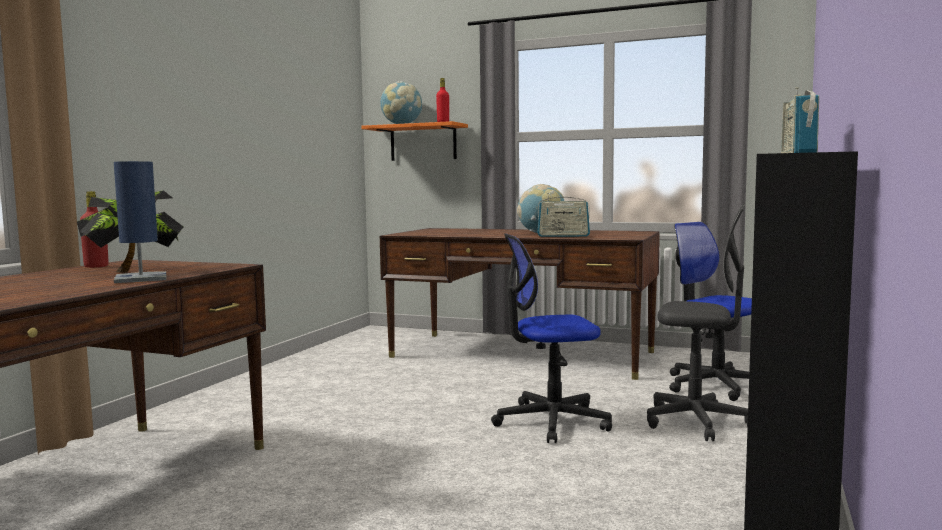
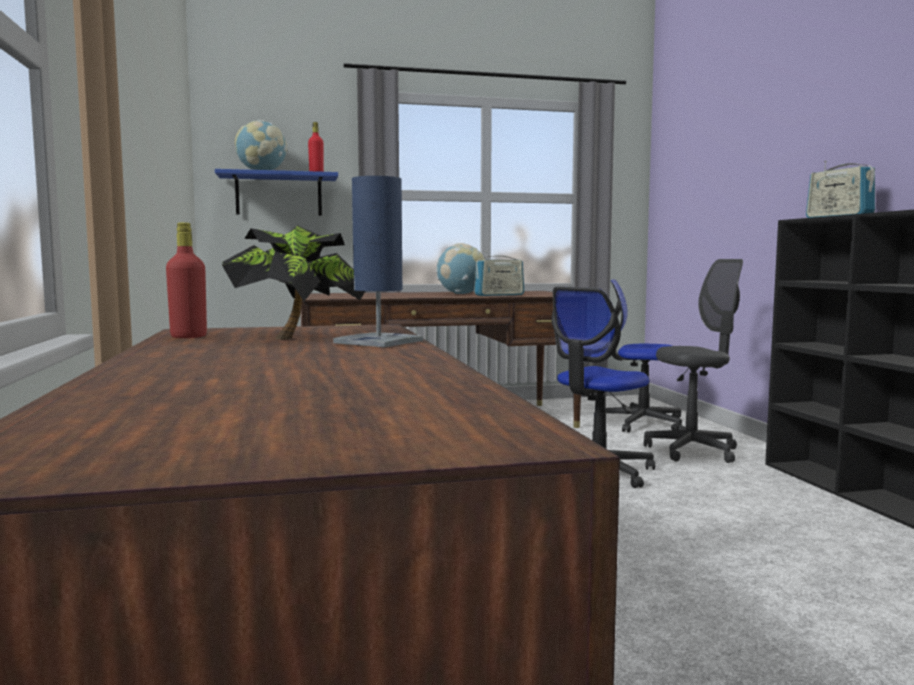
camera: 35 degrees left, 0 degrees up
orange shelf [361,121,468,161] -> blue shelf [215,169,338,216]

